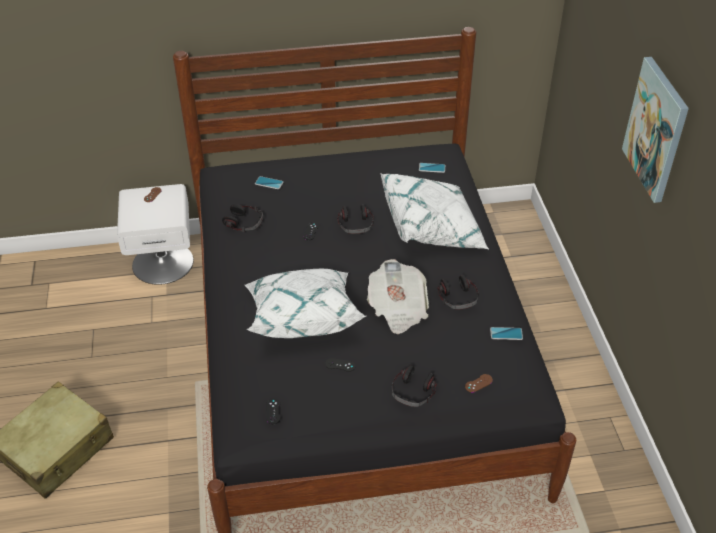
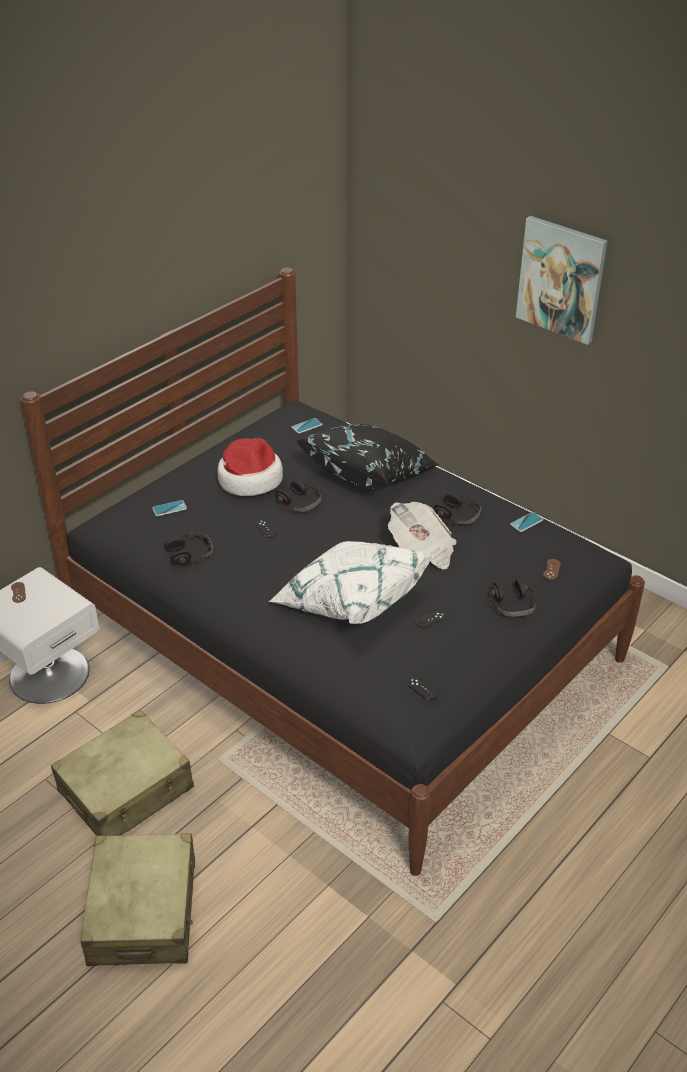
camera: 40 degrees left, 5 degrees down
white pillow [381,174,489,249] -> black pillow [296,424,439,489]
none -> beige suitcase [51,710,194,836]
none -> hat [218,438,283,496]

